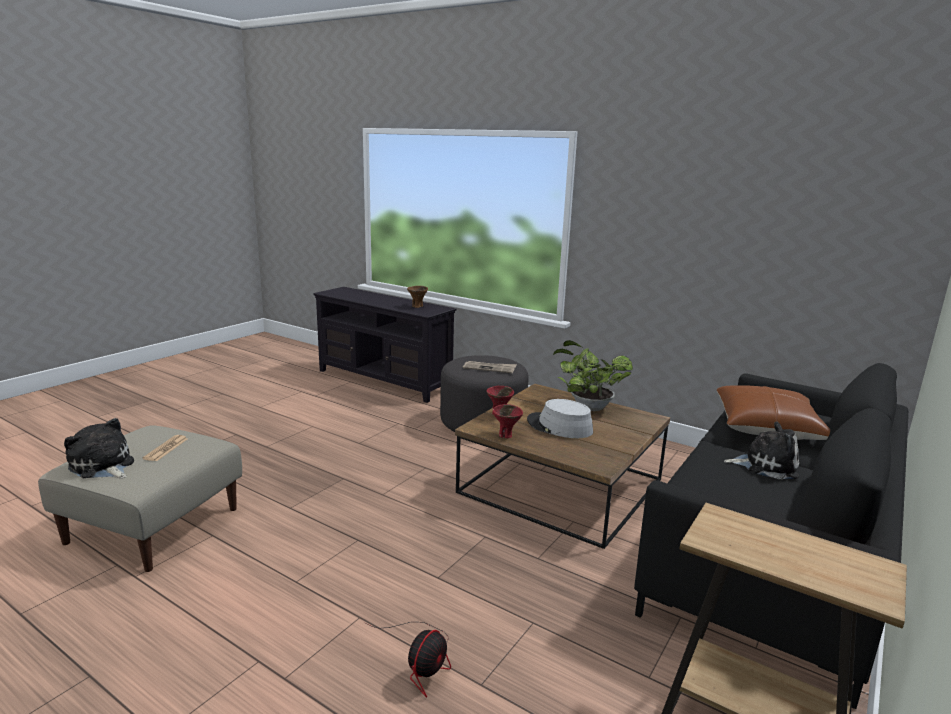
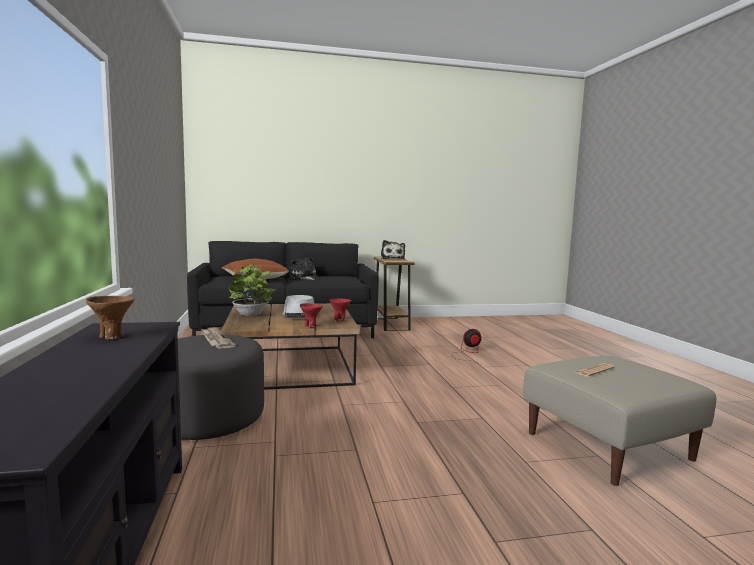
camera: 135 degrees left, 10 degrees down
plush toy [64,418,134,478] -> plush toy moved to [381,240,405,259]

